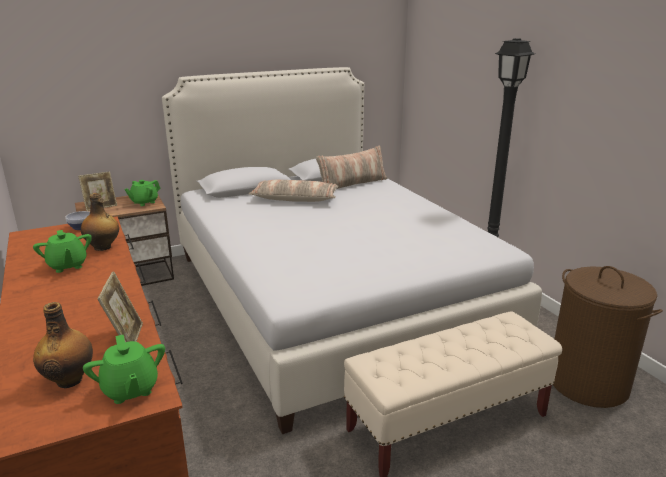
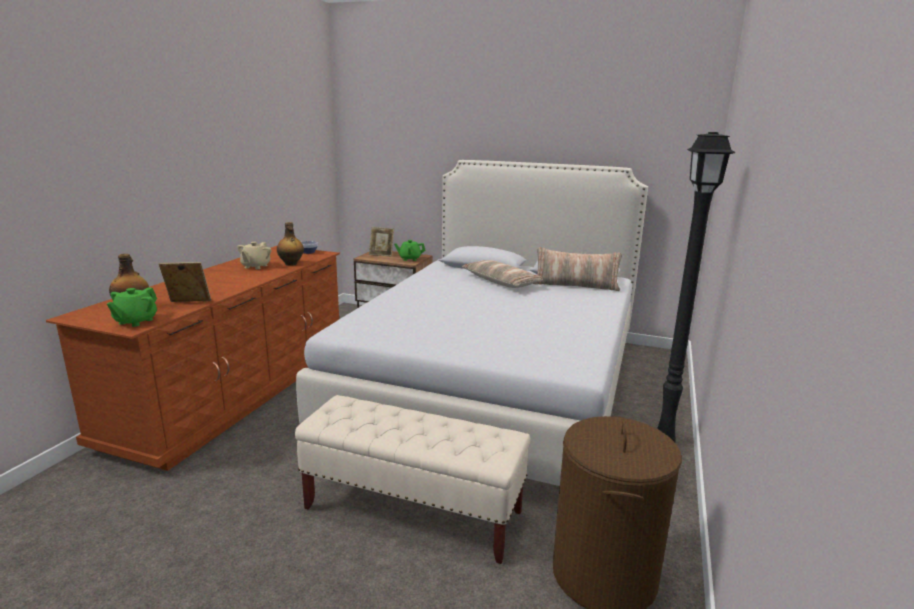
camera: 45 degrees right, 5 degrees down
green teapot [33,230,92,273] -> beige teapot [237,242,271,269]
picture frame [97,271,143,342] -> picture frame turned 135 degrees counterclockwise [159,262,211,302]

